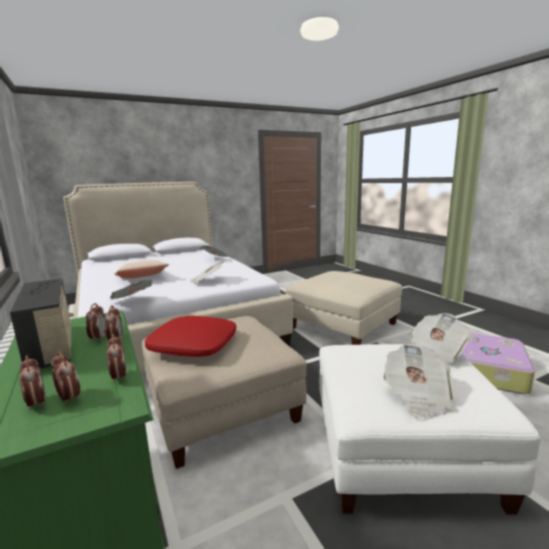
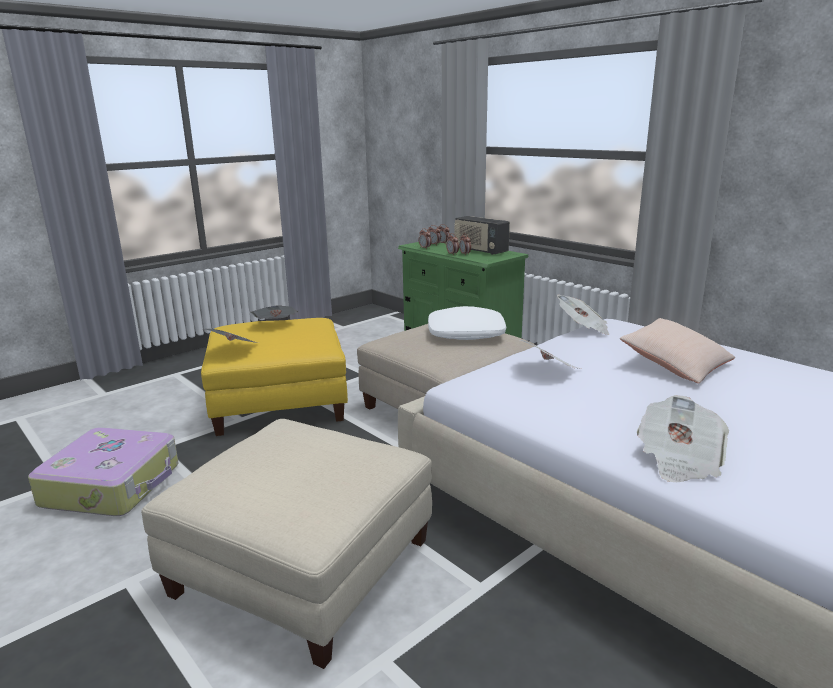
camera: 165 degrees right, 5 degrees up
red pillow [145,316,236,357] -> white pillow [428,306,506,340]
white ottoman [319,344,540,515] -> yellow ottoman [201,318,348,436]

